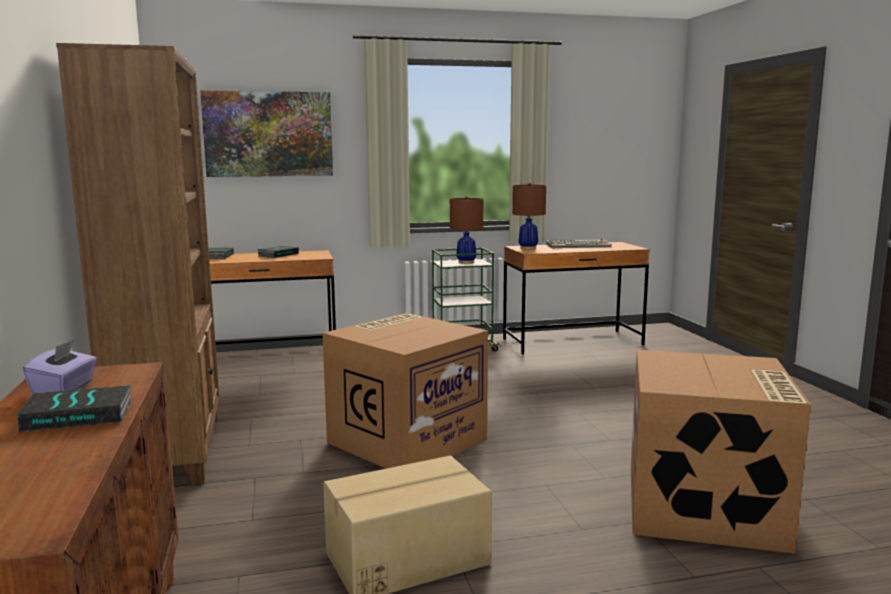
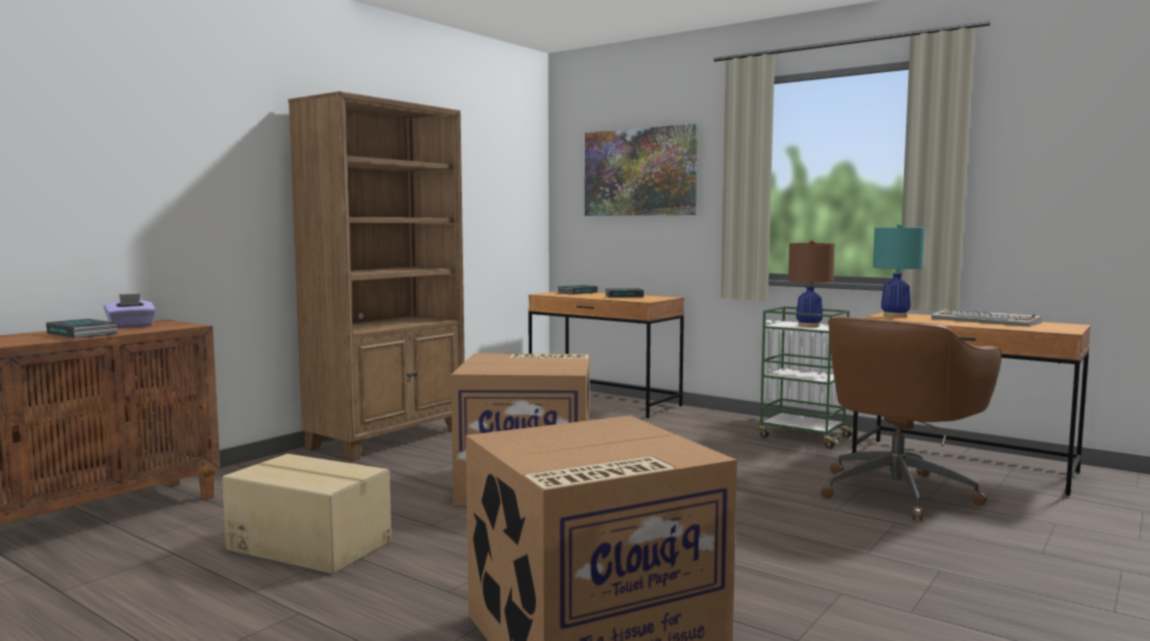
camera: 50 degrees right, 5 degrees down
brown table lamp [512,183,546,250] -> turquoise table lamp [873,224,925,318]
none -> brown office chair [821,316,1002,521]

